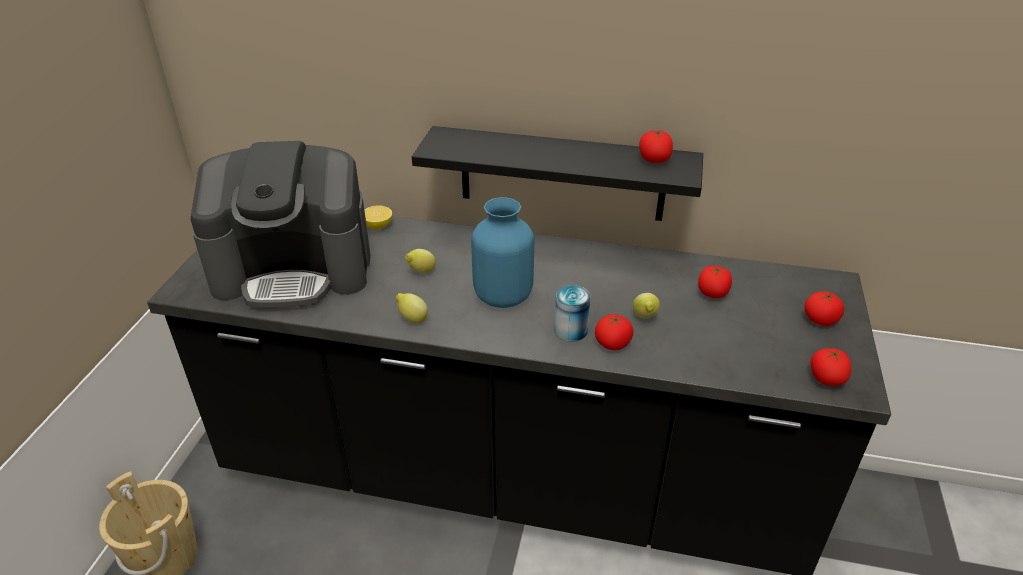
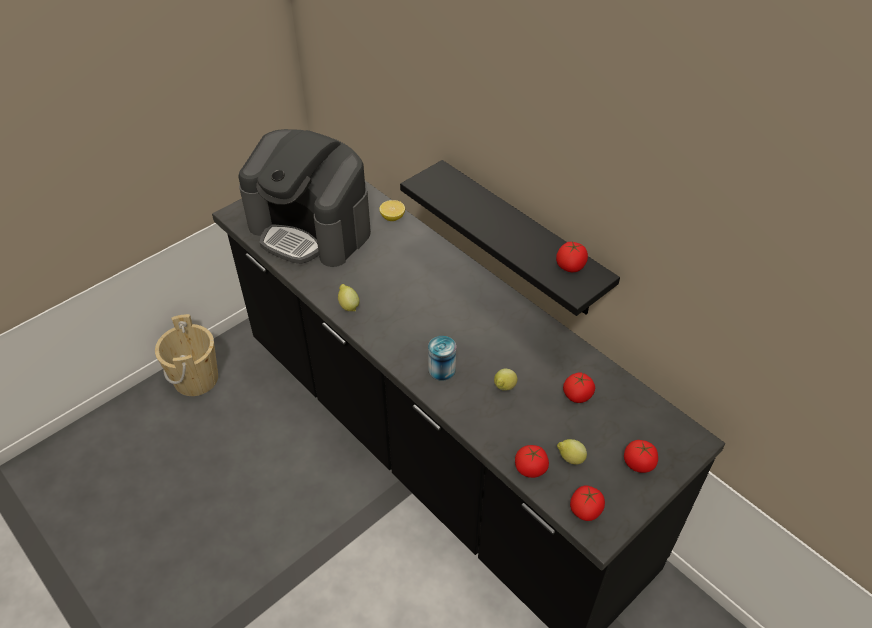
camera: 35 degrees right, 10 degrees up
lemon [405,249,436,273] -> lemon moved to [557,439,587,464]
blue vase [471,197,534,308] -> none
tomato [595,314,634,350] -> tomato moved to [515,445,549,478]

